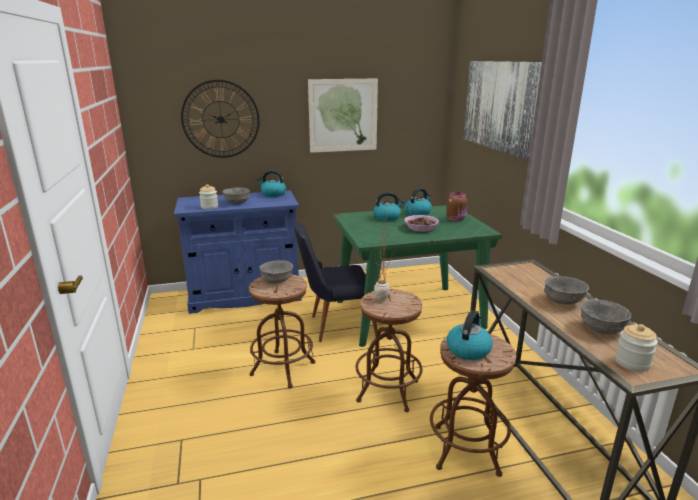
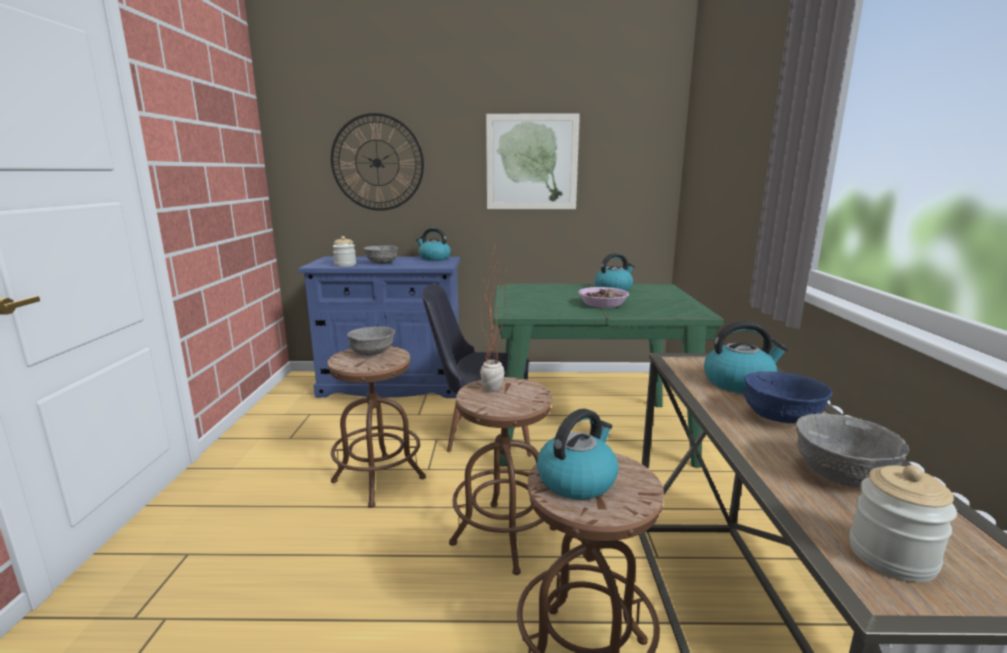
camera: 15 degrees right, 5 degrees down
kettle [373,192,405,221] -> kettle moved to [704,321,788,393]
brown jar [446,192,467,221] -> none
picture [464,61,542,160] -> none
grey bowl [544,276,589,305] -> blue bowl [743,372,833,423]

